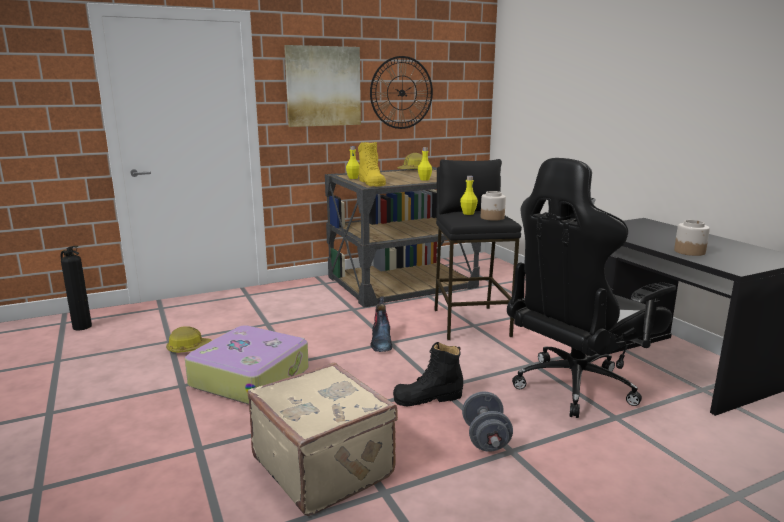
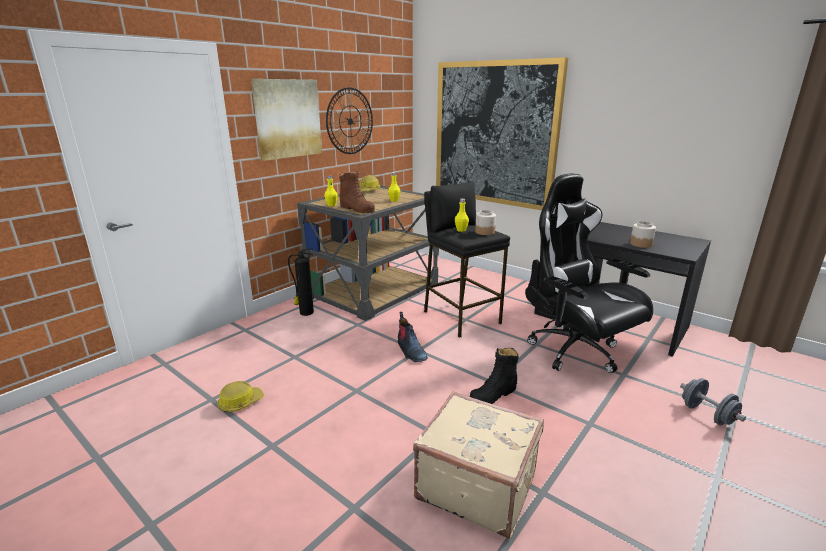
camera: 25 degrees left, 5 degrees up
fire extinguisher [61,246,92,330] -> fire extinguisher moved to [288,248,314,316]
suitcase [185,325,309,405] -> none
yellow boot [358,142,386,186] -> brown boot [339,171,375,213]
grey dumbbell [462,391,513,452] -> grey dumbbell moved to [680,378,746,425]
black office chair [507,158,676,418] -> black office chair turned 120 degrees clockwise [525,173,653,373]
none -> picture [436,57,568,210]

